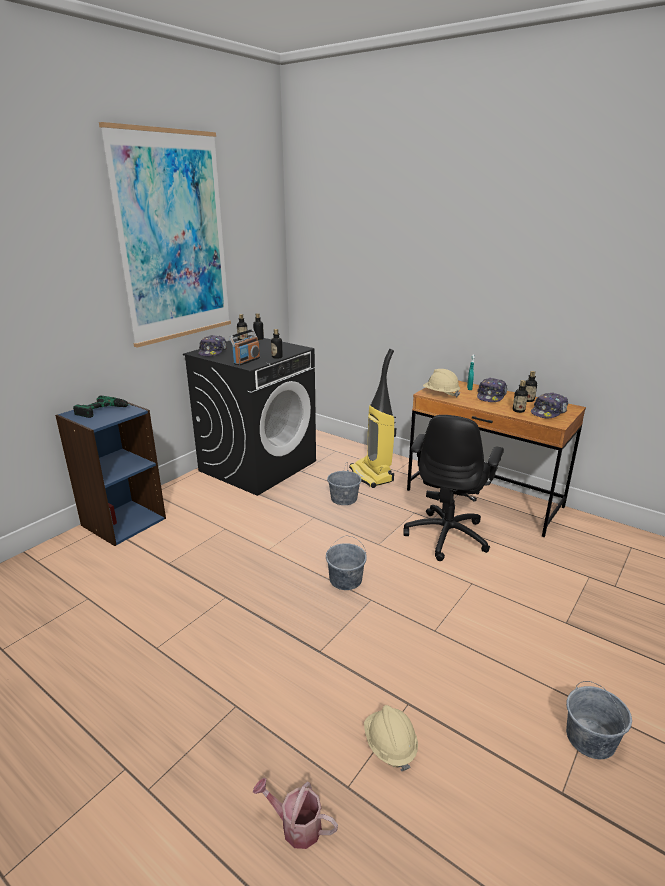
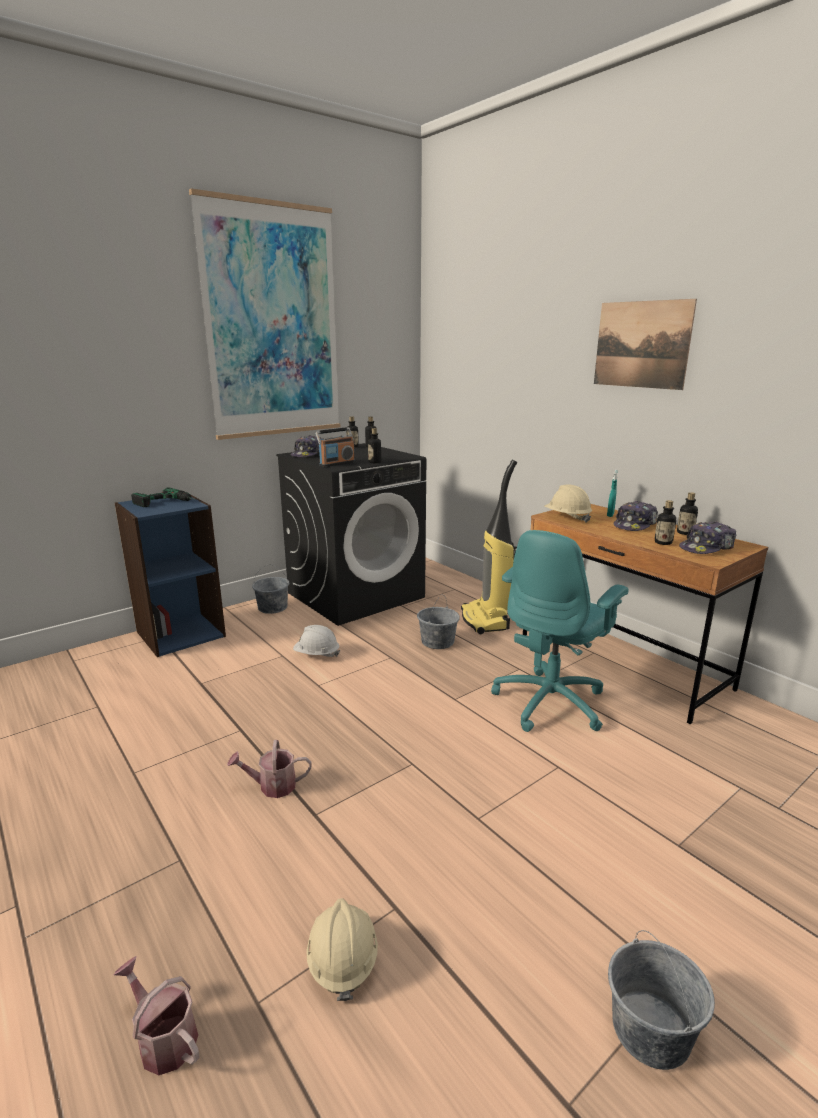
camera: 15 degrees right, 5 degrees down
grey bucket [326,536,367,590] -> grey bucket moved to [252,564,289,614]
black office chair [403,415,504,561] -> turquoise office chair [491,530,629,732]
none -> watering can [227,740,311,798]
none -> white hard hat [293,625,340,657]
none -> picture [594,299,697,390]

